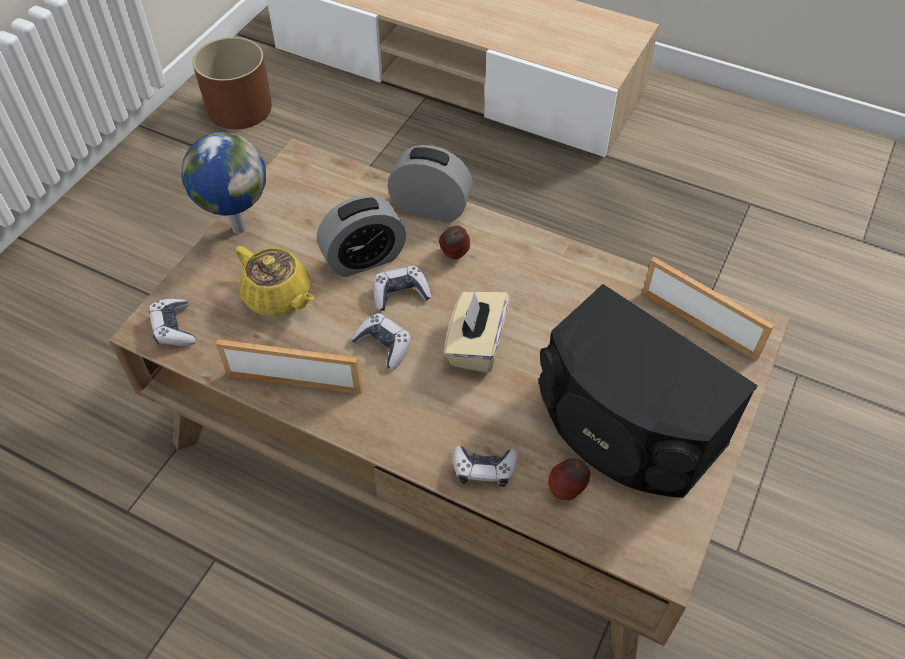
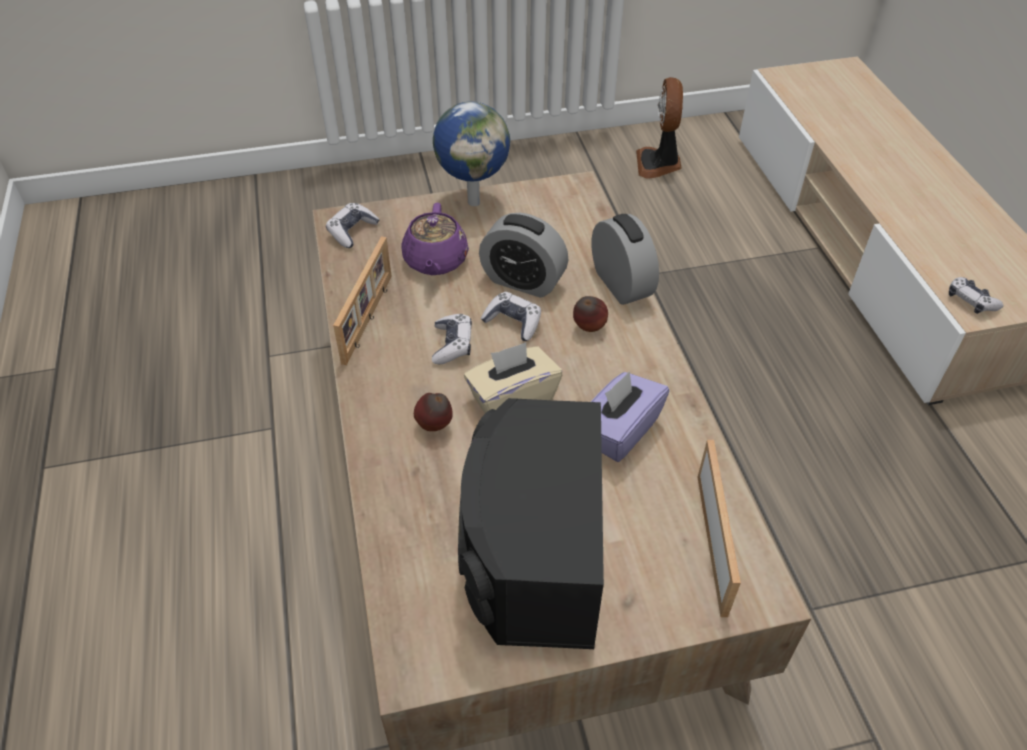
camera: 50 degrees right, 5 degrees down
brown planter [193,37,272,129] -> fan [636,77,683,179]
picture frame [216,339,362,394] -> picture frame turned 45 degrees clockwise [333,236,392,365]
yellow teapot [235,246,314,316] -> purple teapot [401,203,469,275]
game controller [453,446,517,487] -> game controller moved to [949,277,1003,314]
apple [548,458,590,500] -> apple moved to [414,393,453,431]
none -> purple tissue box [591,371,669,462]

